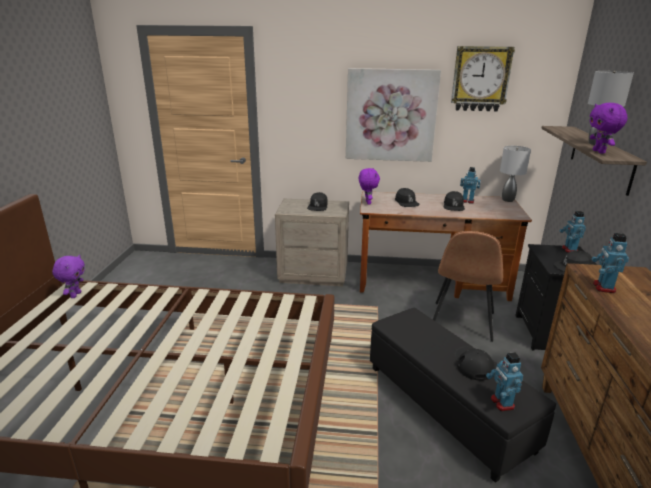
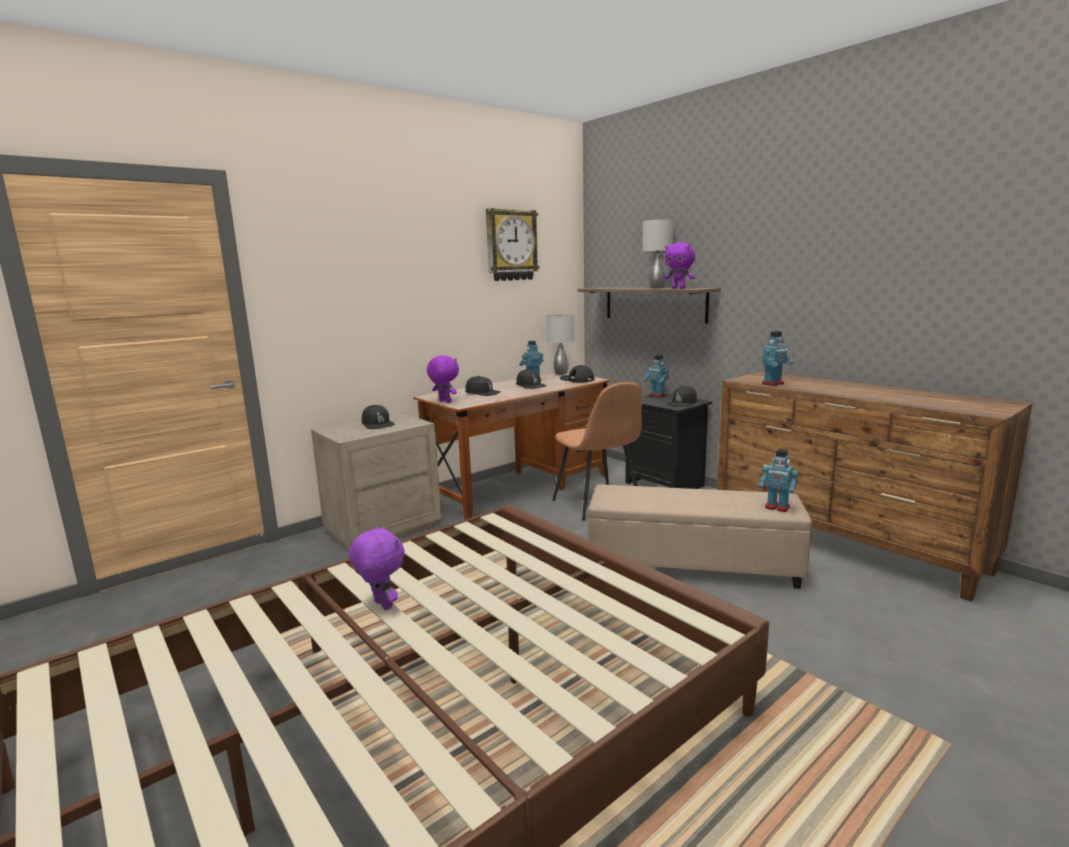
camera: 45 degrees left, 10 degrees down
purple plush toy [52,255,85,298] -> purple plush toy moved to [349,525,404,610]
picture [346,68,441,162] -> none
black ottoman [370,308,556,483] -> beige ottoman [588,484,812,589]
black cap [455,346,494,381] -> black cap moved to [560,365,595,382]
toy robot [591,233,629,293] -> toy robot turned 90 degrees counterclockwise [762,331,794,386]

